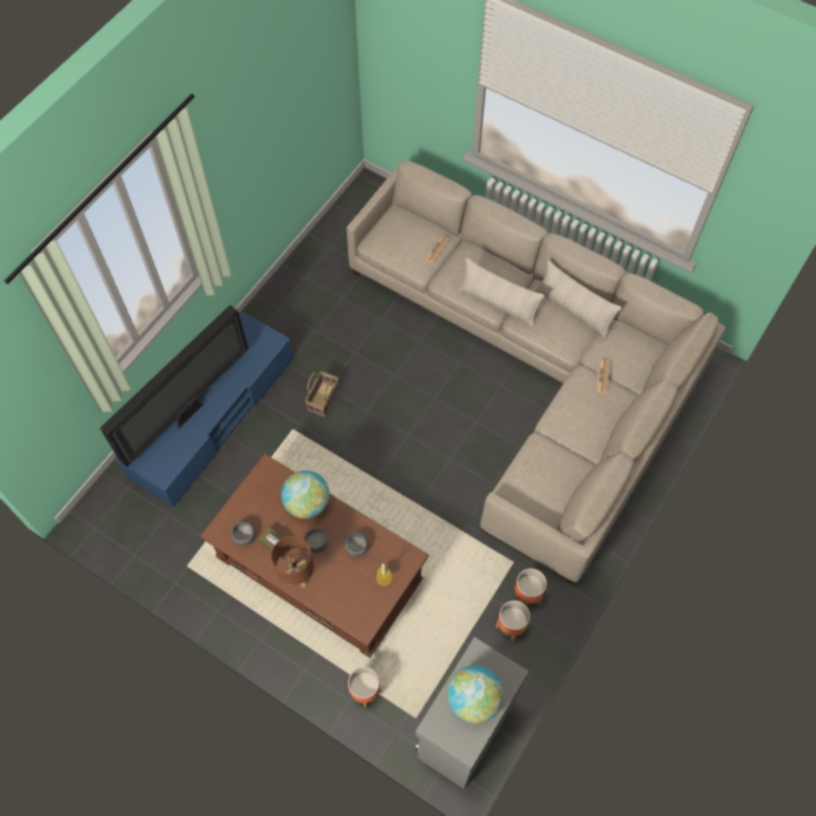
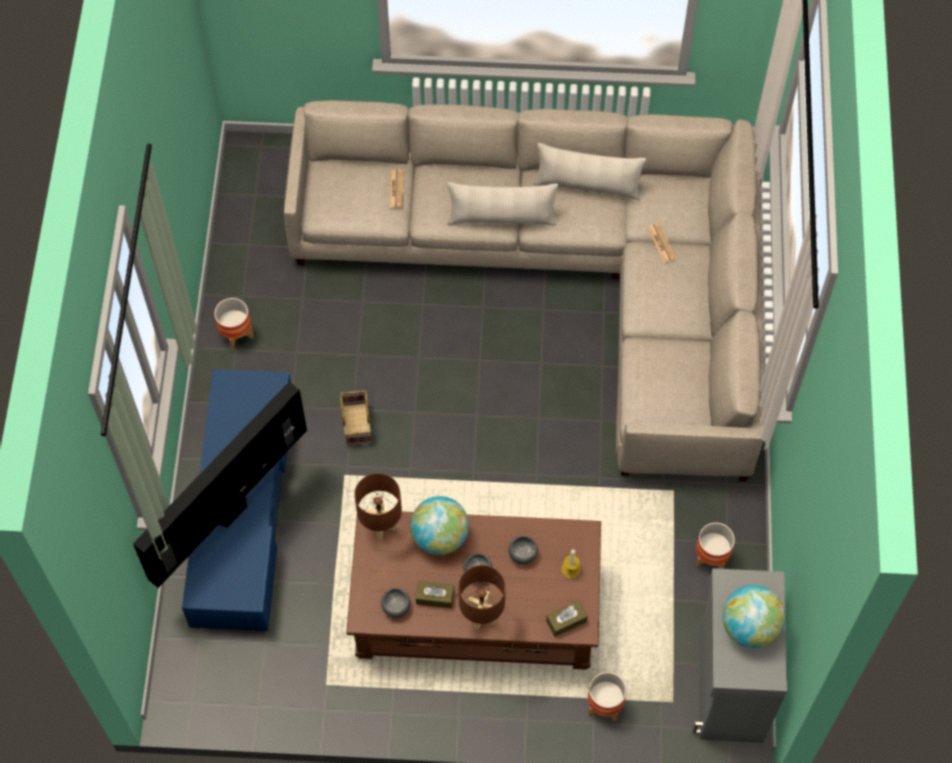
camera: 30 degrees left, 0 degrees up
television [100,305,248,467] -> television turned 150 degrees counterclockwise [133,382,307,588]
planter [515,568,547,605] -> planter moved to [214,298,254,350]
none -> brown table lamp [354,473,402,540]
none -> brown tissue box [546,600,587,637]

